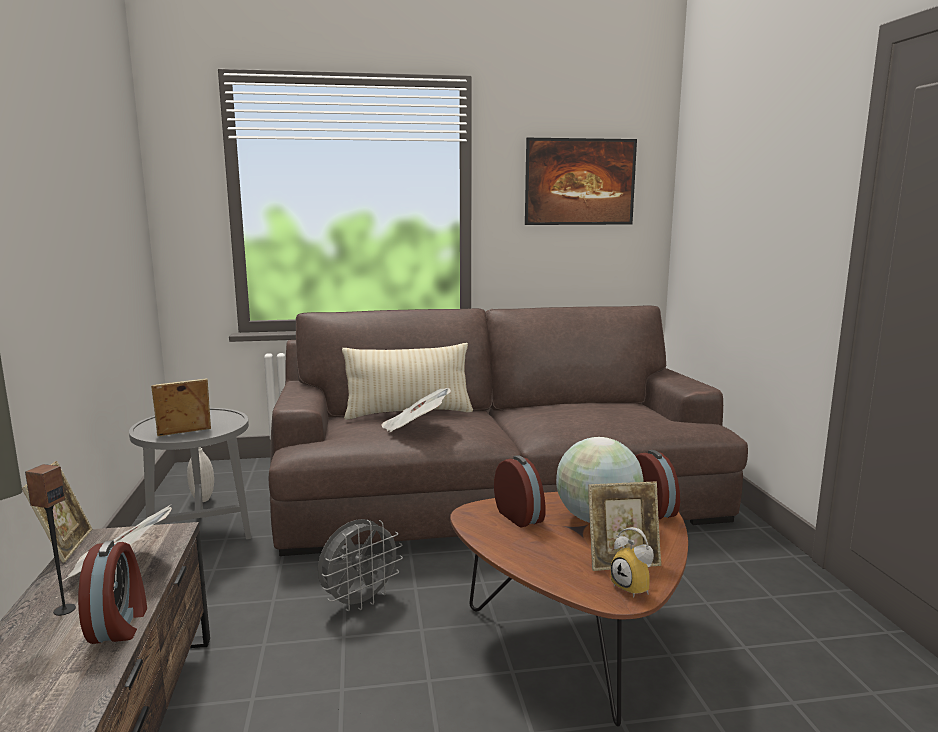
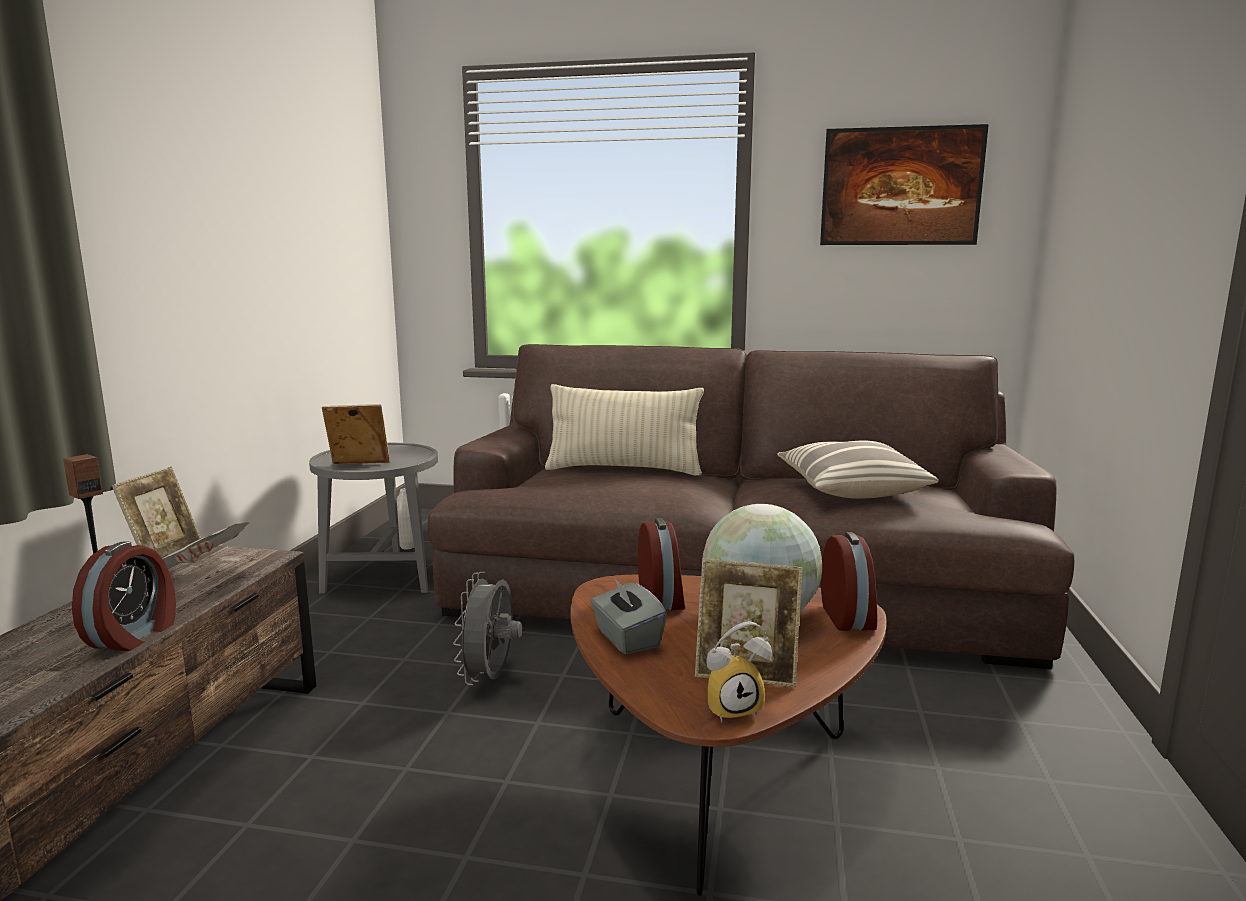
camera: 20 degrees right, 0 degrees up
grey fan [318,519,403,611] -> grey fan turned 120 degrees clockwise [453,572,522,685]
newspaper [382,388,451,432] -> none
alarm clock [611,527,654,598] -> alarm clock turned 90 degrees counterclockwise [706,621,772,722]
none -> grey tissue box [591,578,667,654]
none -> pillow [777,440,939,499]

